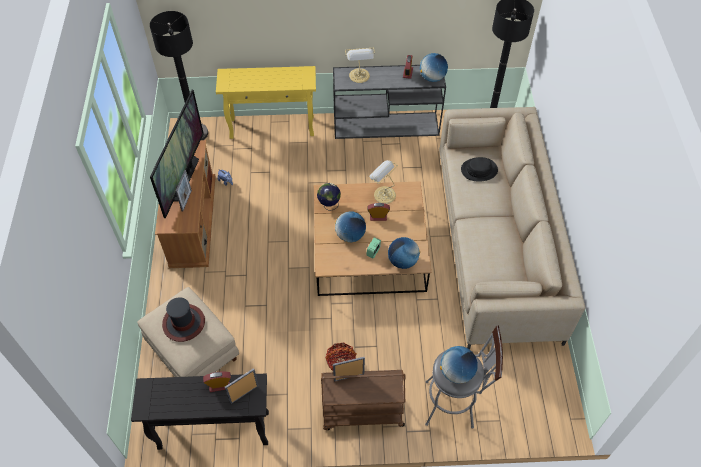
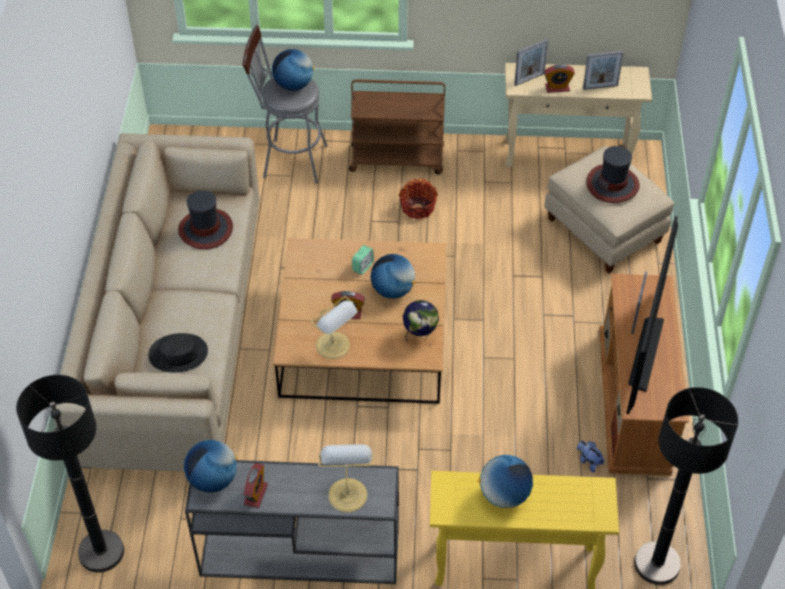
camera: 175 degrees left, 5 degrees down
black console table [131,374,269,450] -> beige console table [505,63,652,167]
picture frame [333,357,365,382] -> picture frame moved to [583,51,624,90]
globe [388,237,420,269] -> globe moved to [478,455,533,508]
none -> hat [178,190,233,249]

